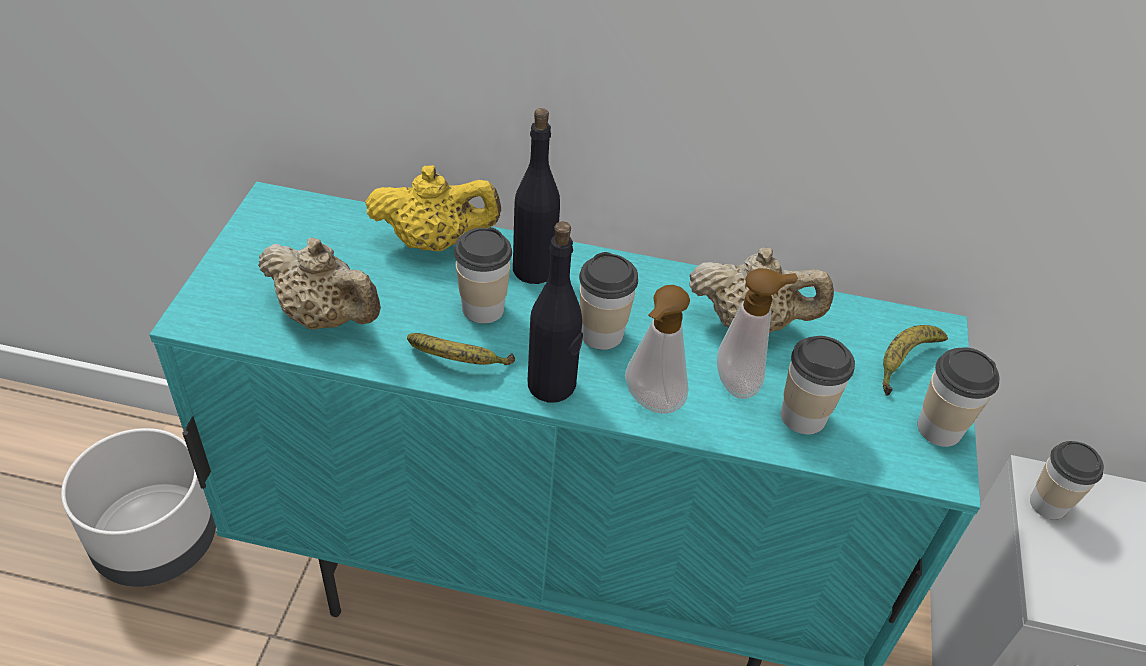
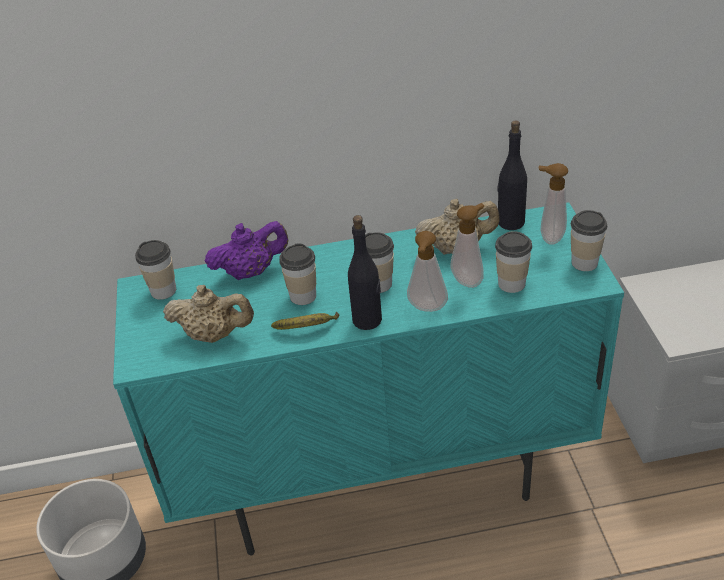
camera: 15 degrees left, 5 degrees down
yellow teapot [365,165,501,252] -> purple teapot [205,221,288,280]
black bottle [513,108,560,284] -> black bottle moved to [497,120,527,230]
banana [883,325,948,396] -> soap dispenser [538,163,568,245]
cup [1030,441,1104,520] -> cup moved to [135,240,176,300]

